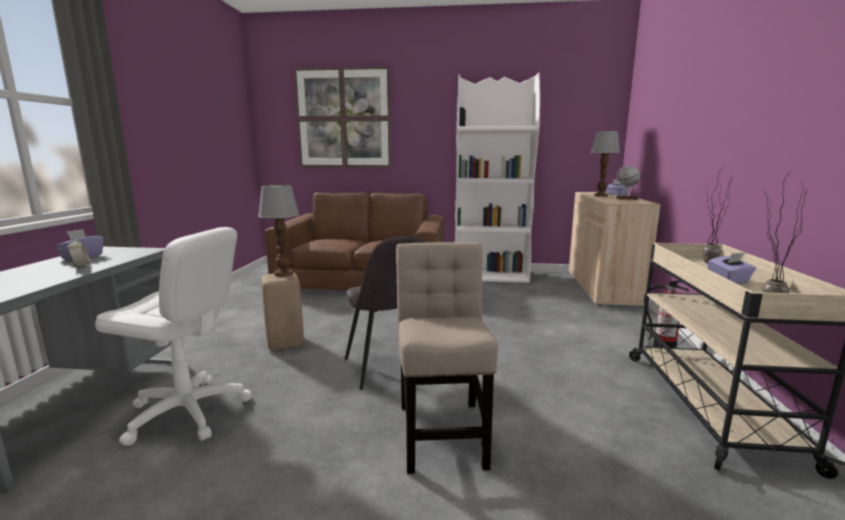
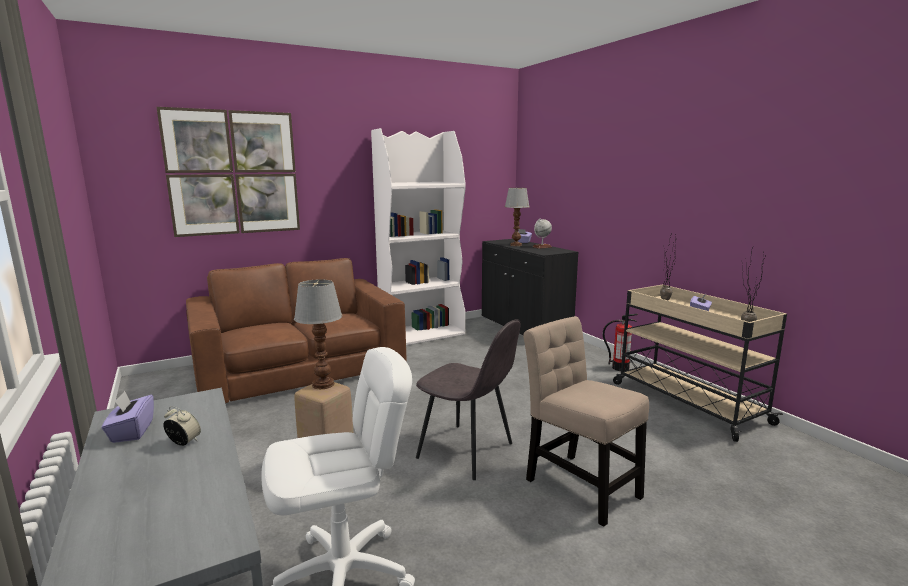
camera: 35 degrees left, 0 degrees up
beige cabinet [569,192,661,308] -> black cabinet [482,239,579,335]

